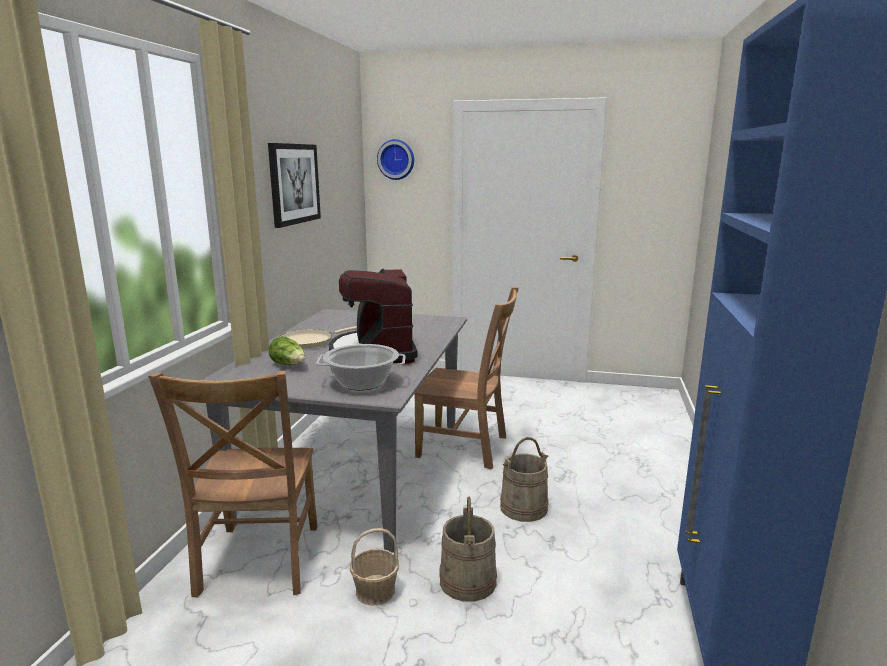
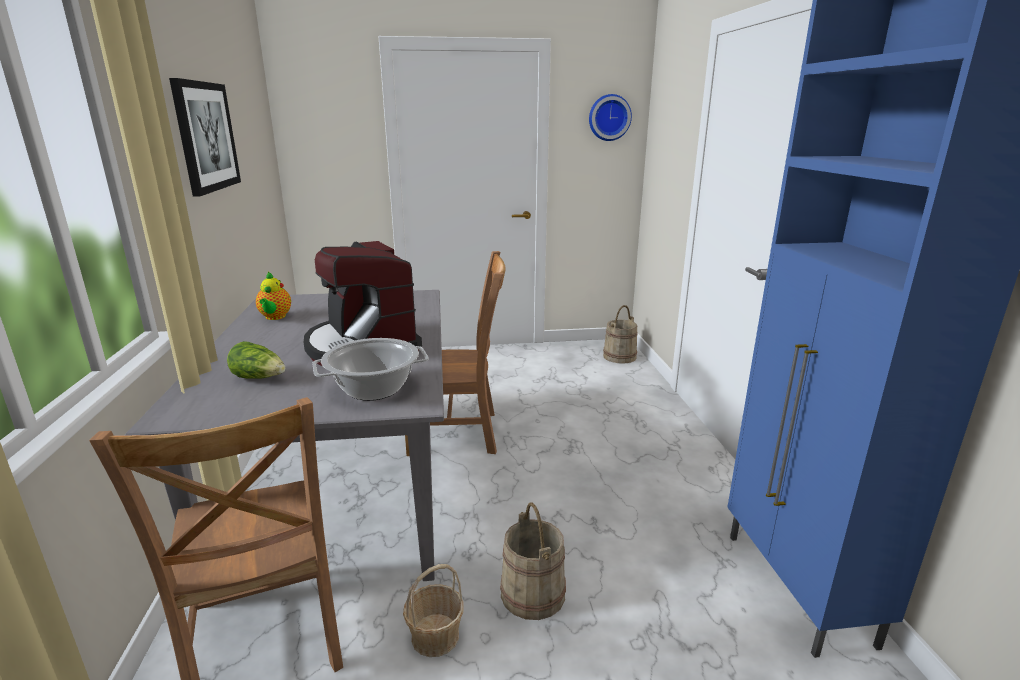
camera: 20 degrees left, 5 degrees up
beige frying pan [280,326,357,349] -> none
wall clock [377,139,414,180] -> wall clock moved to [589,94,632,141]
beige bucket [500,437,549,522] -> beige bucket moved to [603,305,638,363]
none -> teapot [256,272,291,320]

